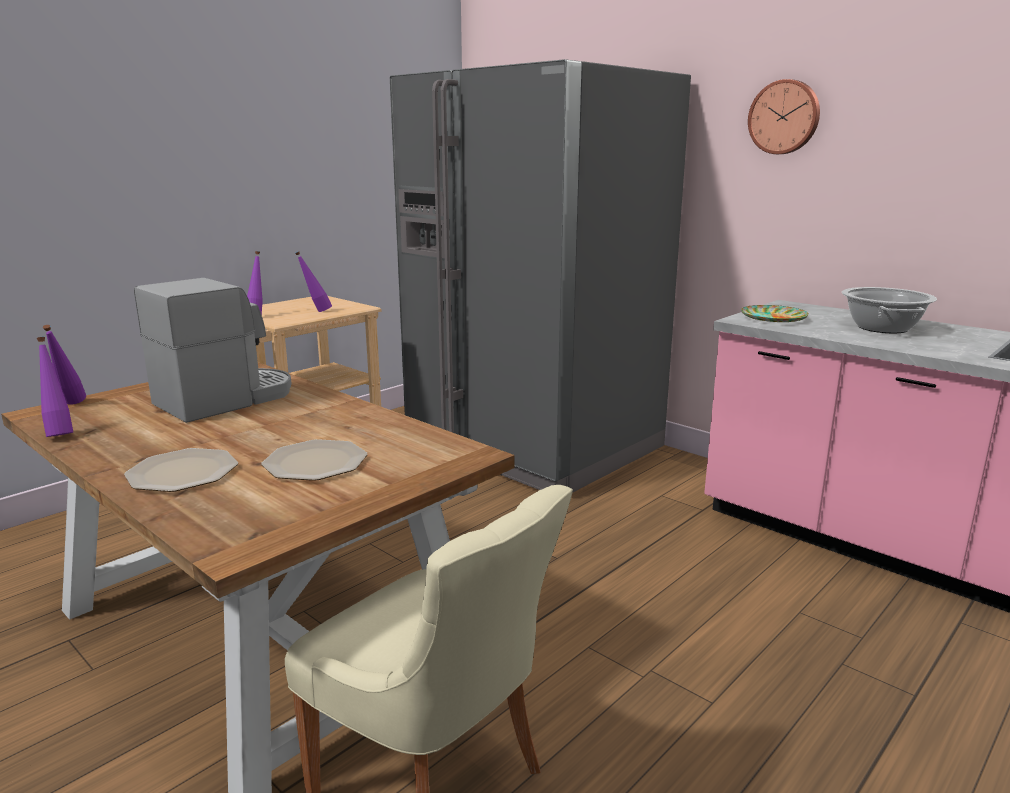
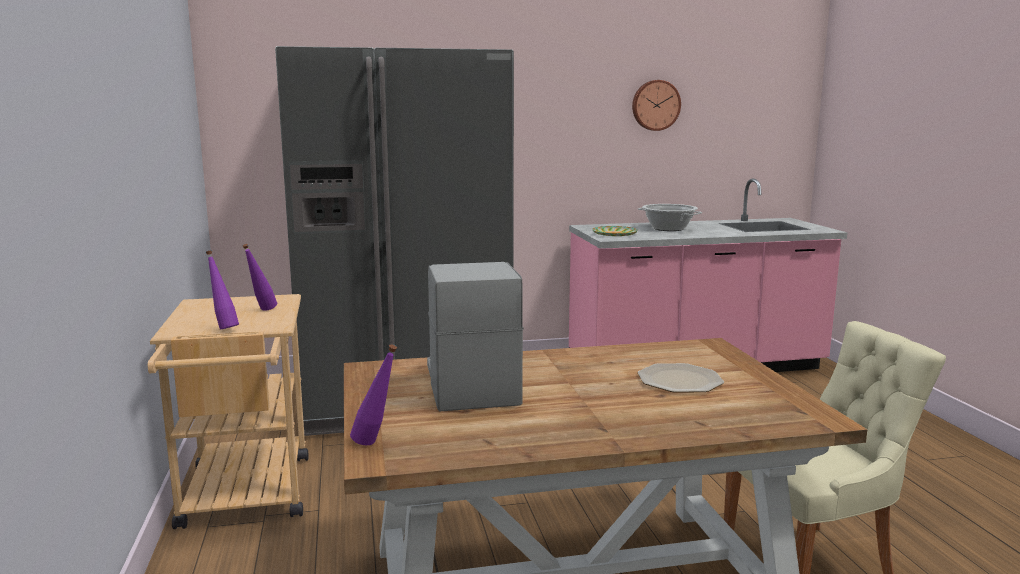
camera: 55 degrees left, 5 degrees down
purple bottle [37,337,73,437] -> none
plate [124,448,238,492] -> none
wall clock [748,79,820,154] -> wall clock moved to [632,80,681,131]

